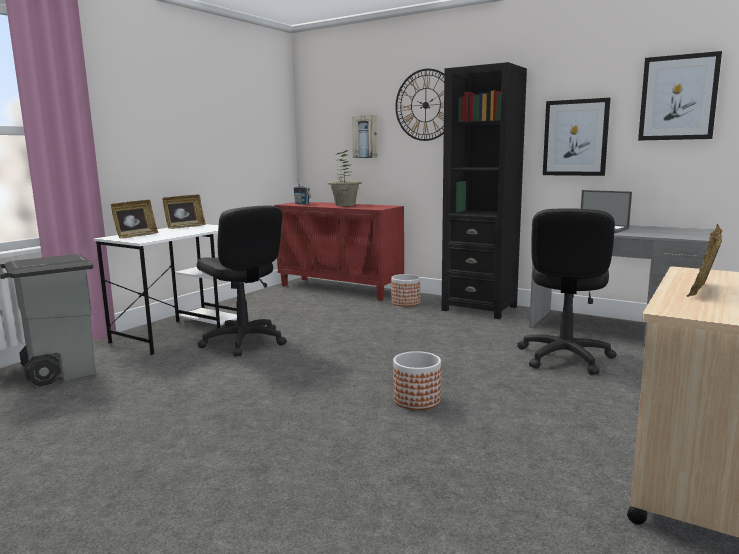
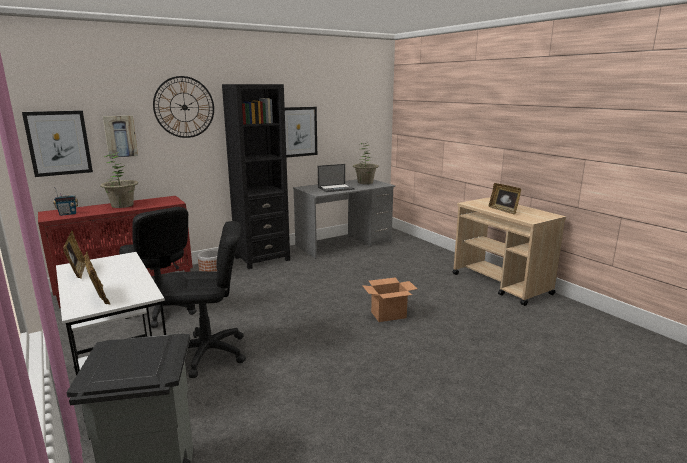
camera: 65 degrees left, 5 degrees up
planter [393,351,441,410] -> cardboard box [362,277,417,322]
black office chair [517,208,617,375] -> black office chair moved to [119,207,197,328]
picture [638,51,722,141] -> picture moved to [22,111,93,177]
none -> potted plant [353,143,379,184]

